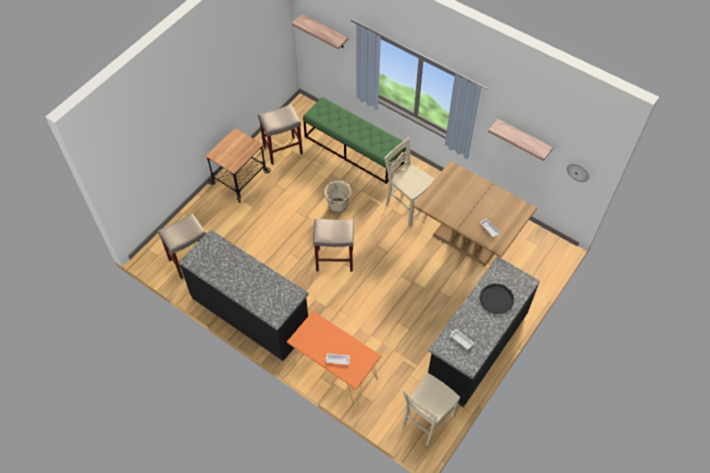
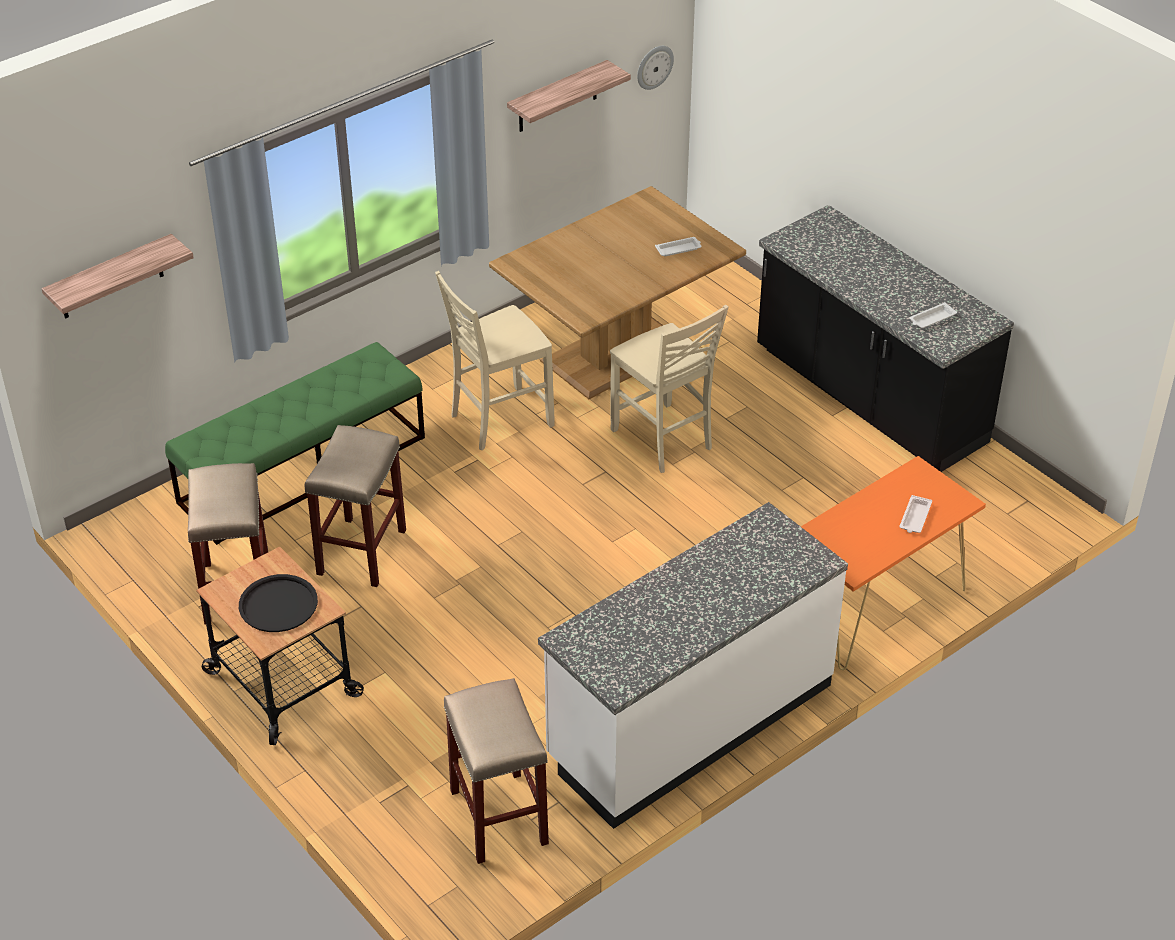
camera: 75 degrees left, 15 degrees down
black counter [179,230,309,361] -> white counter [538,502,848,829]
beige stool [313,219,354,272] -> beige stool moved to [305,425,406,587]
beige bucket [324,180,353,213] -> none
beige chair [402,373,460,446] -> beige chair moved to [610,305,729,473]
black tray [480,283,514,314] -> black tray moved to [239,574,318,632]

